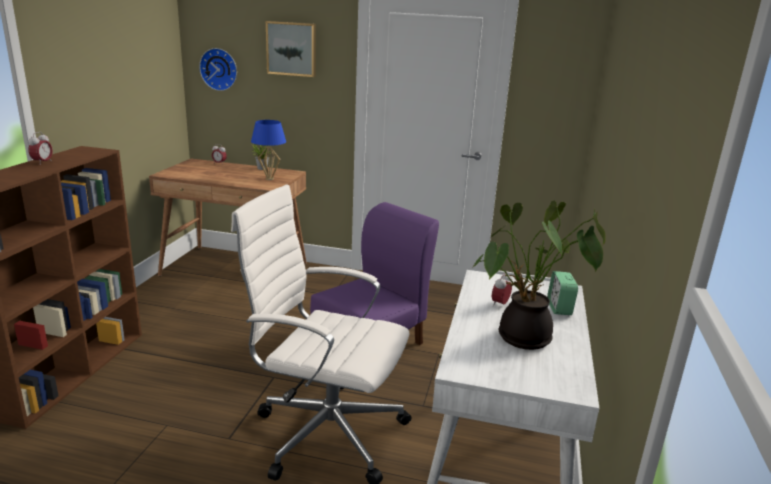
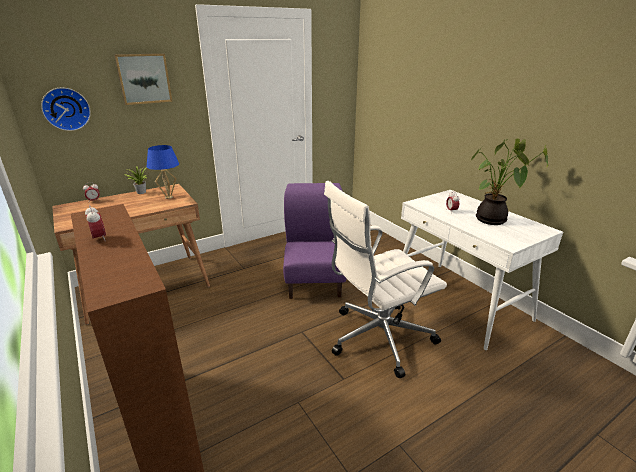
camera: 45 degrees left, 5 degrees up
alarm clock [547,271,578,315] -> none

